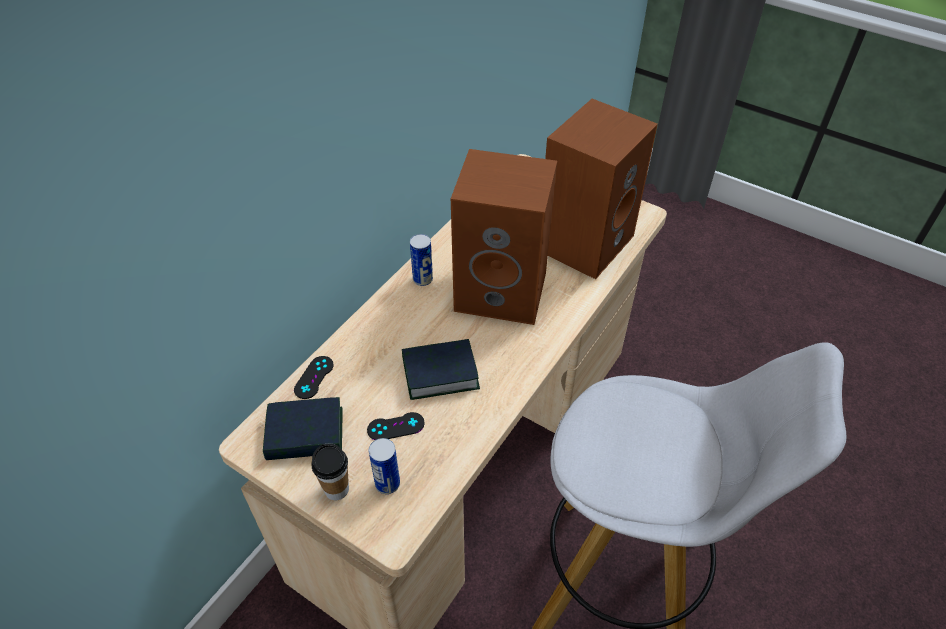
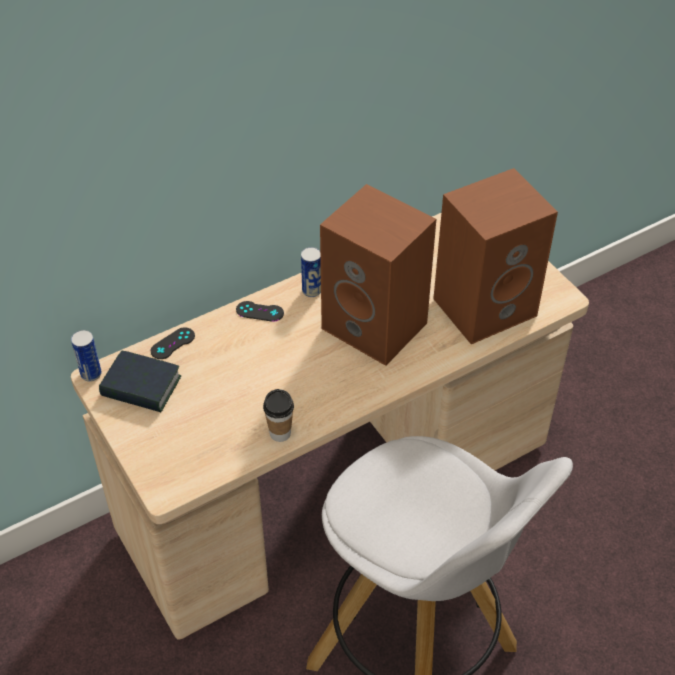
camera: 25 degrees right, 0 degrees up
cup [311,443,349,500] -> cup moved to [263,389,294,442]
black game controller [367,412,425,440] -> black game controller moved to [236,301,284,322]
can [369,438,400,494] -> can moved to [71,330,102,382]
book [402,339,480,400] -> none

